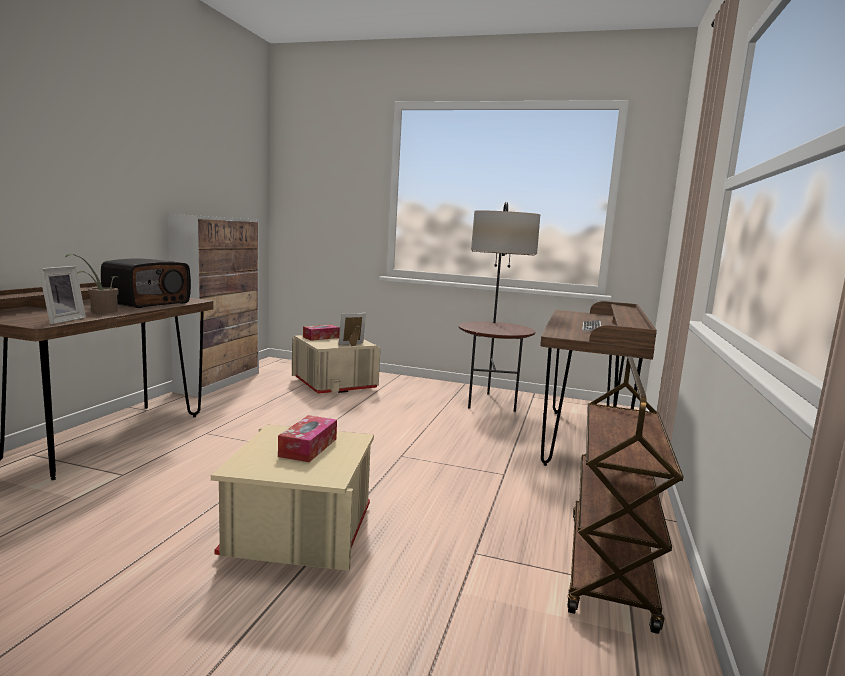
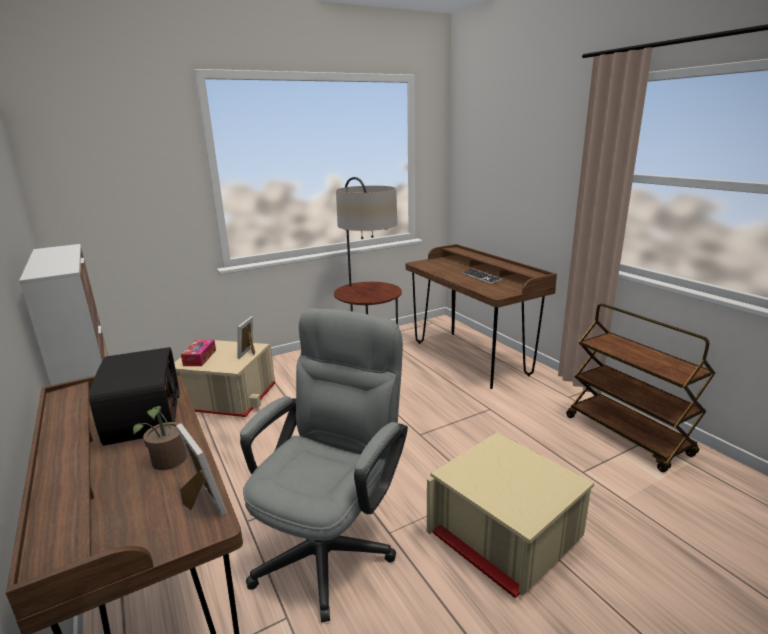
camera: 45 degrees left, 10 degrees up
tissue box [278,415,337,462] -> none
none -> grey office chair [240,308,408,623]

